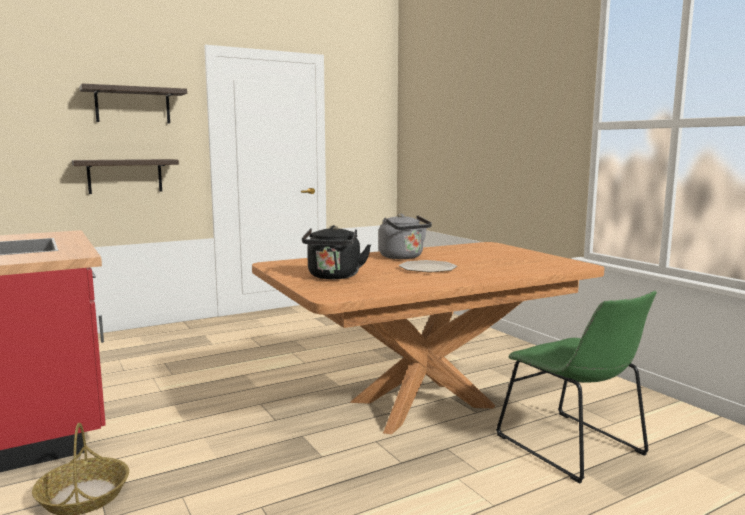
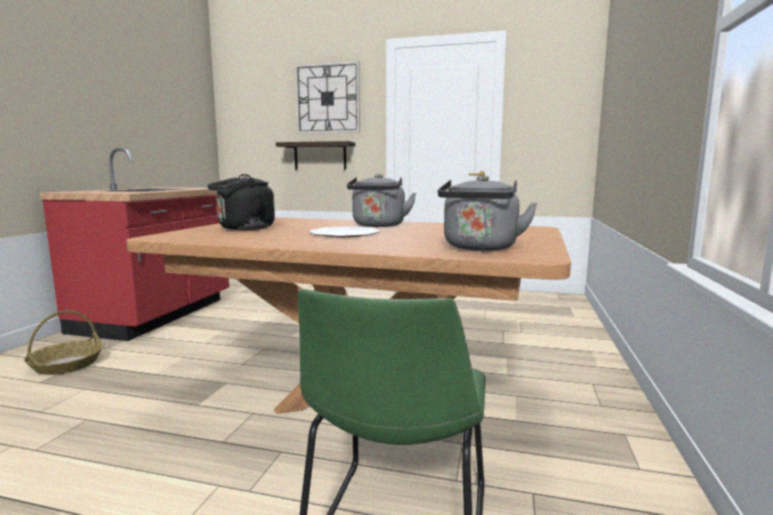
camera: 45 degrees right, 0 degrees up
shelf [79,84,187,123] -> wall clock [295,61,360,134]
none -> grey kettle [438,175,538,251]

